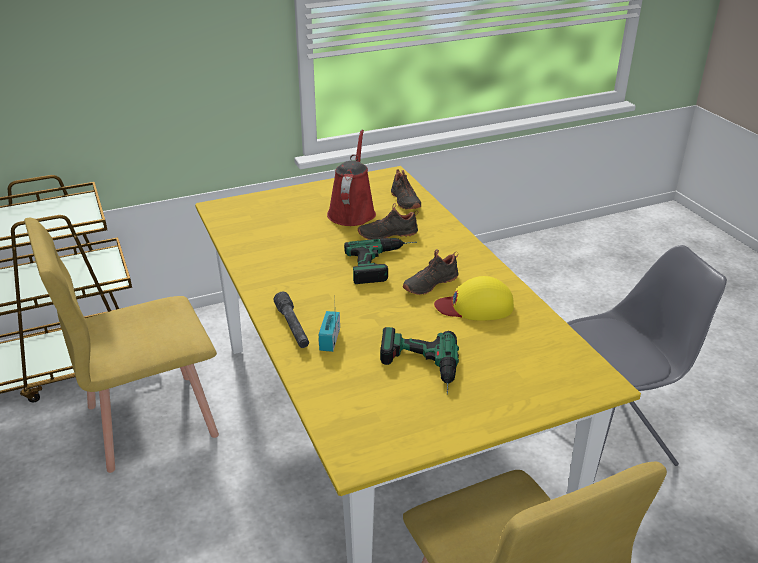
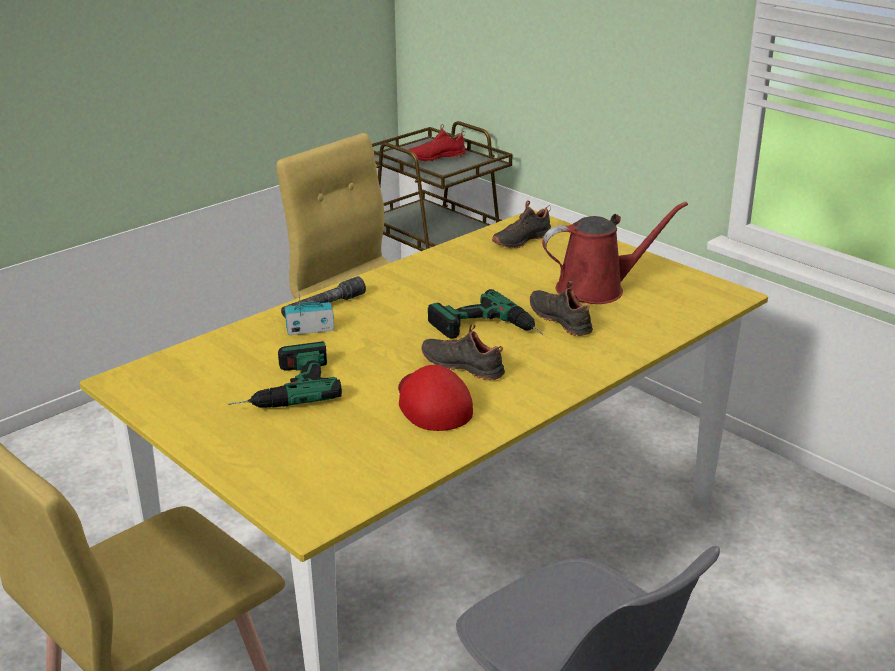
camera: 70 degrees right, 5 degrees down
black shoe [391,169,421,209] -> black shoe moved to [492,200,551,248]
yellow cap [434,276,514,320] -> red cap [398,365,473,431]
none -> red shoe [408,124,466,162]

